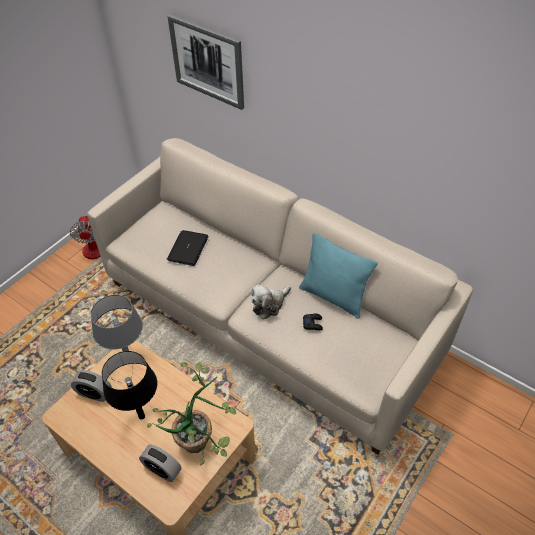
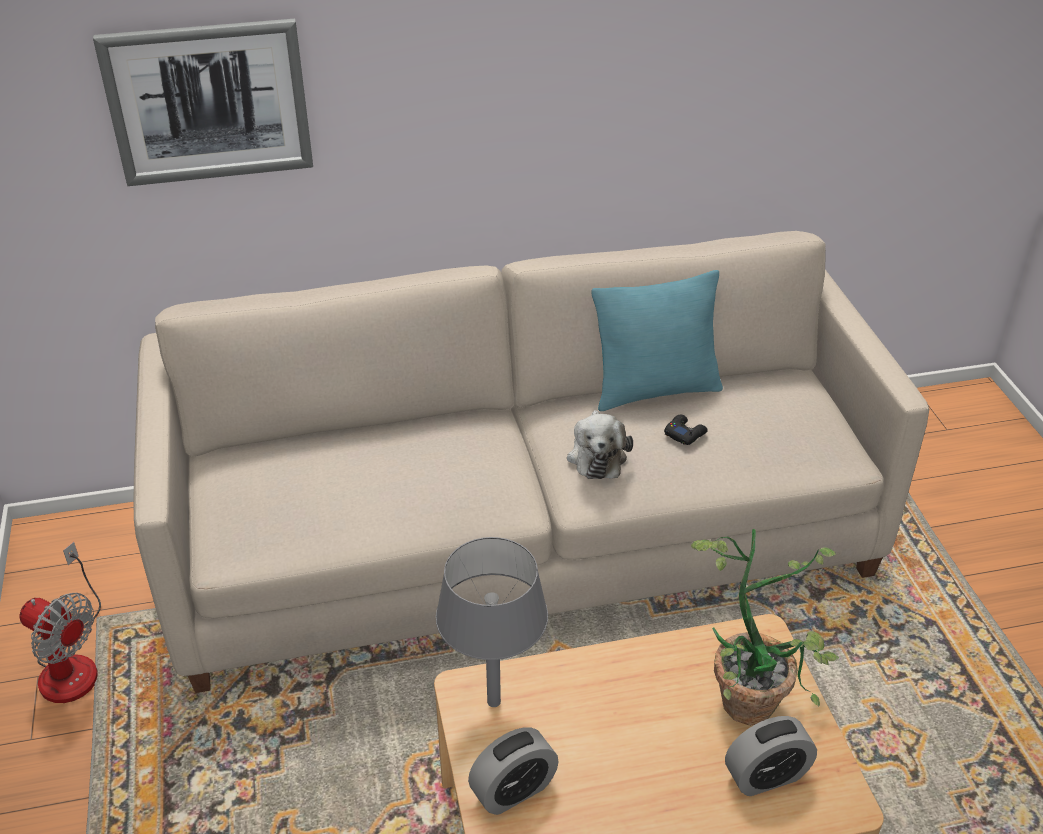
camera: 50 degrees left, 10 degrees down
black table lamp [102,351,157,420] -> none
laptop [167,230,209,266] -> none

